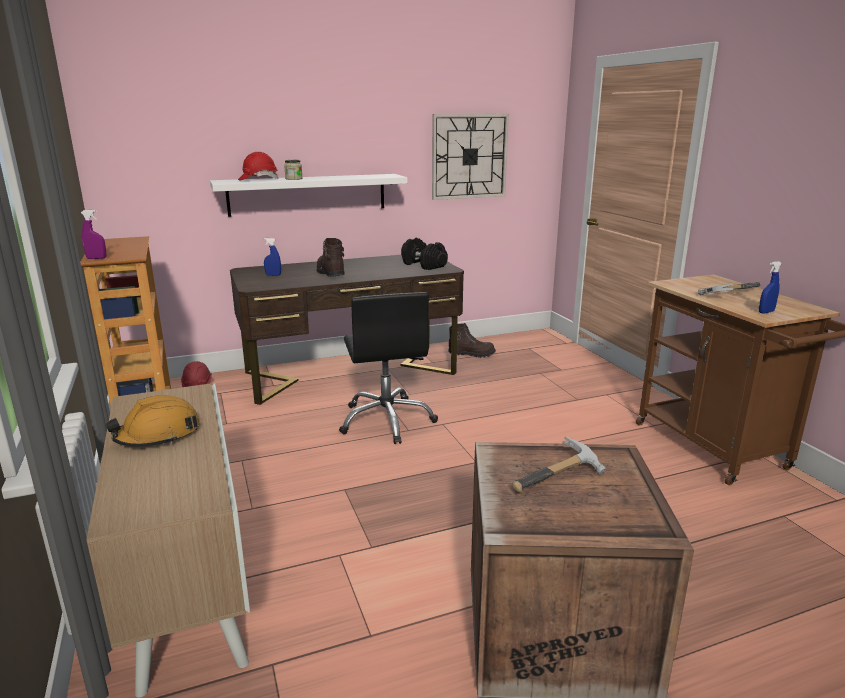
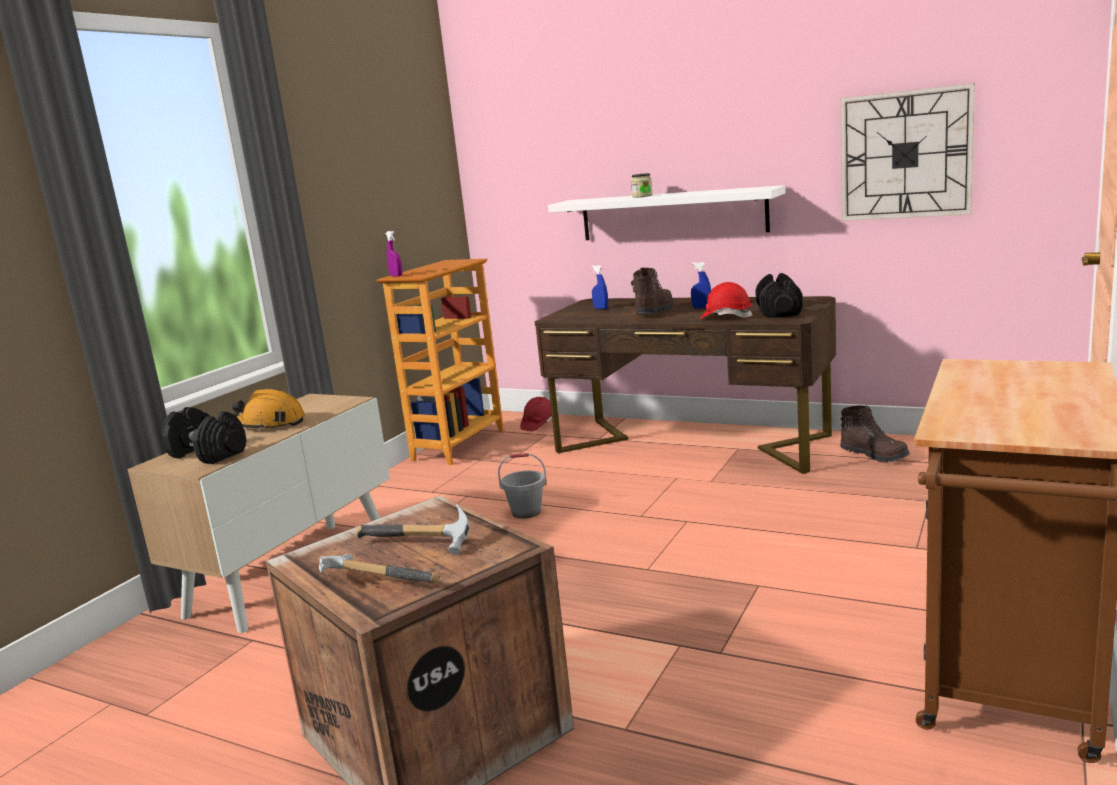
camera: 50 degrees right, 5 degrees down
red hard hat [238,152,278,181] -> red hard hat moved to [700,282,753,319]
black office chair [339,292,438,444] -> none
hammer [698,282,760,295] -> hammer moved to [319,554,440,583]
blue spray bottle [759,261,782,314] -> blue spray bottle moved to [691,262,711,309]
none -> black dumbbell [161,407,246,464]
none -> grey bucket [498,453,547,519]

